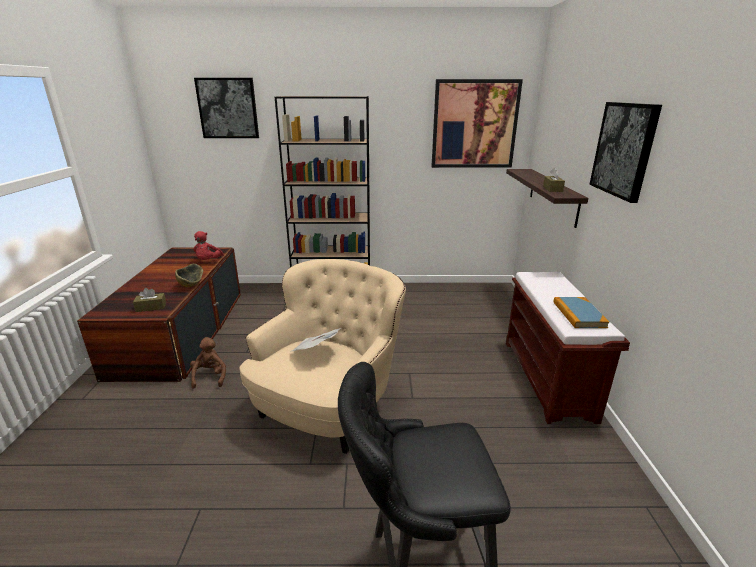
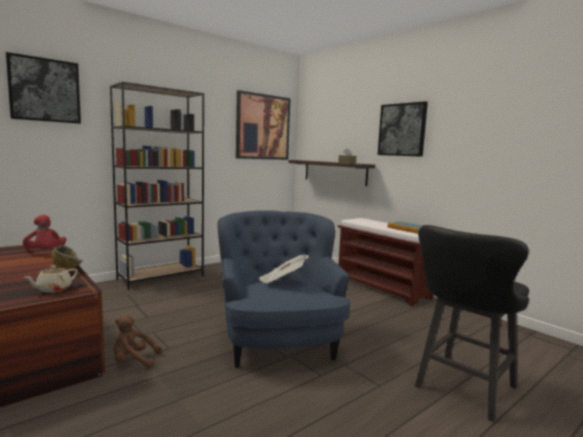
camera: 40 degrees left, 15 degrees down
brown tissue box [133,288,166,312] -> beige teapot [24,265,78,293]
brown plush toy [190,337,226,389] -> brown plush toy turned 45 degrees counterclockwise [114,315,161,369]
beige armchair [240,259,406,454] -> blue armchair [217,210,350,368]

